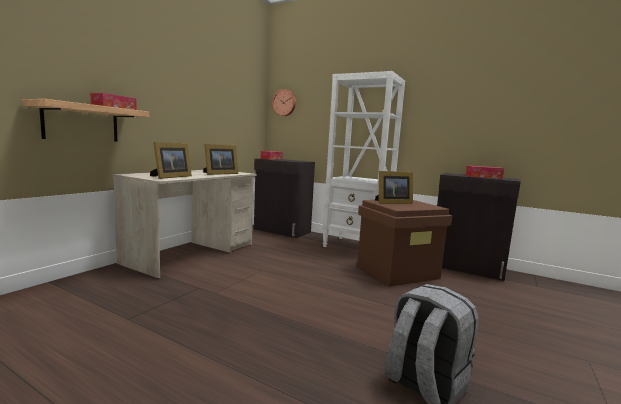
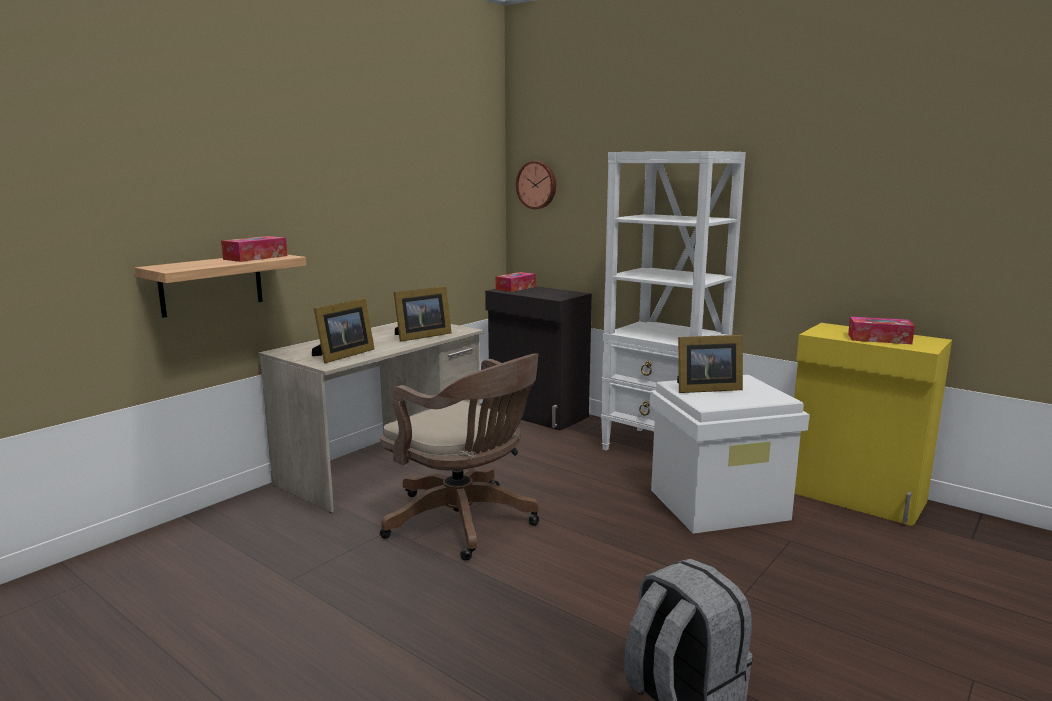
camera: 10 degrees right, 5 degrees up
brown storage box [357,200,452,287] -> white storage box [650,375,809,534]
black cabinet [437,173,521,281] -> yellow cabinet [794,323,952,526]
none -> brown office chair [380,353,539,561]

